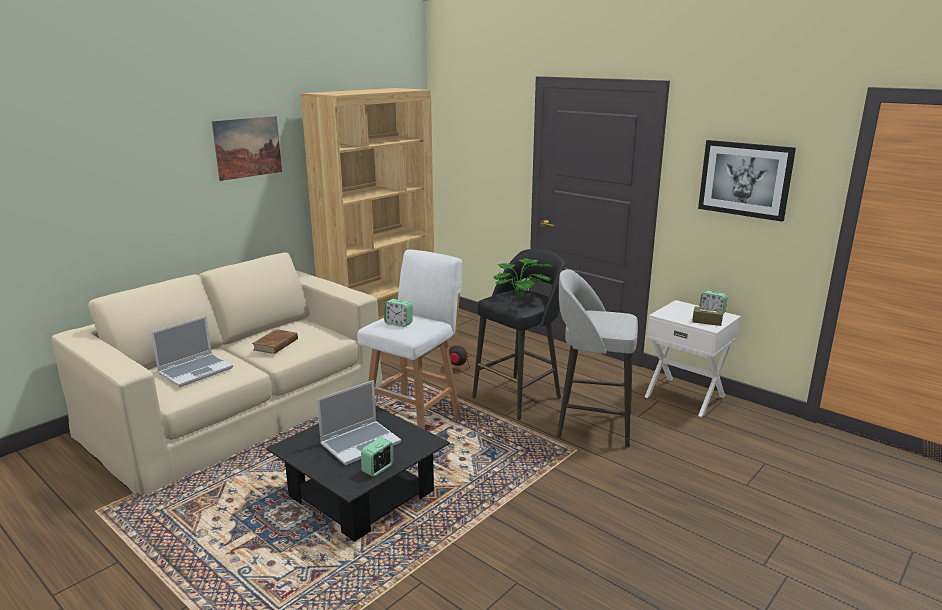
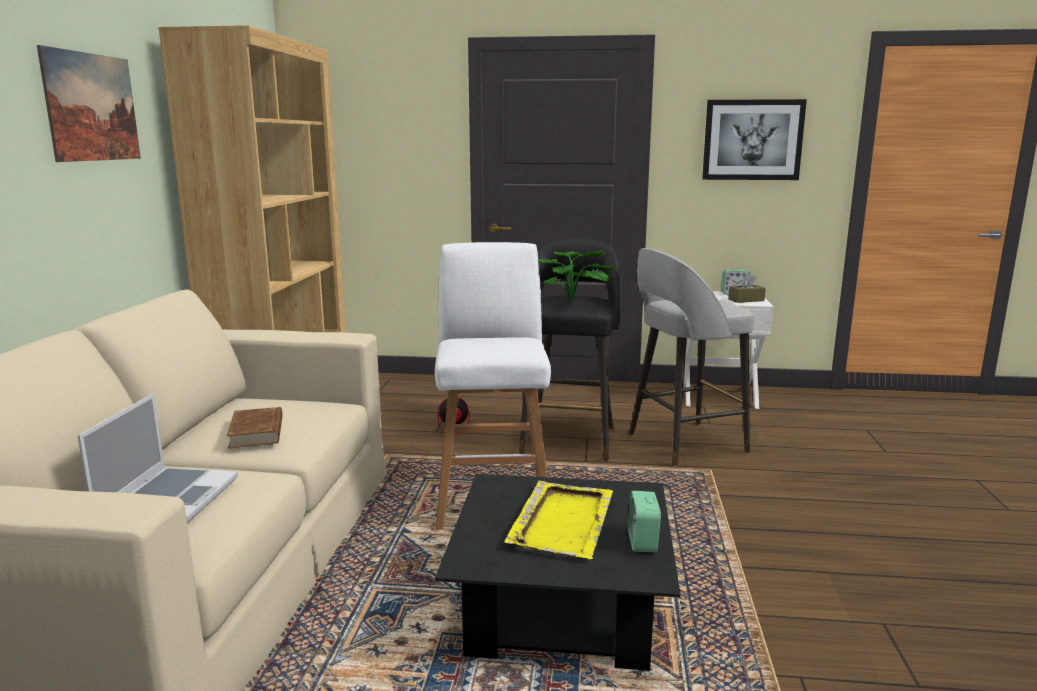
camera: 35 degrees left, 5 degrees down
laptop [317,380,401,465] -> yellow tray [504,481,613,559]
alarm clock [384,299,412,327] -> none

